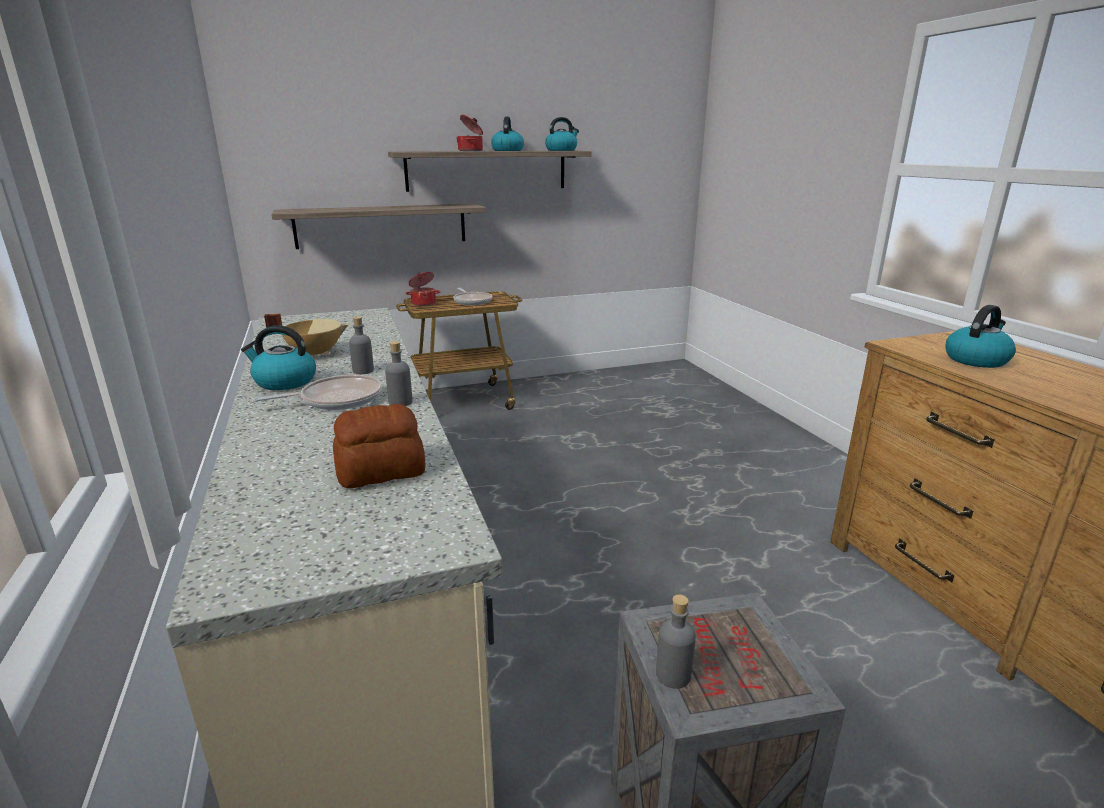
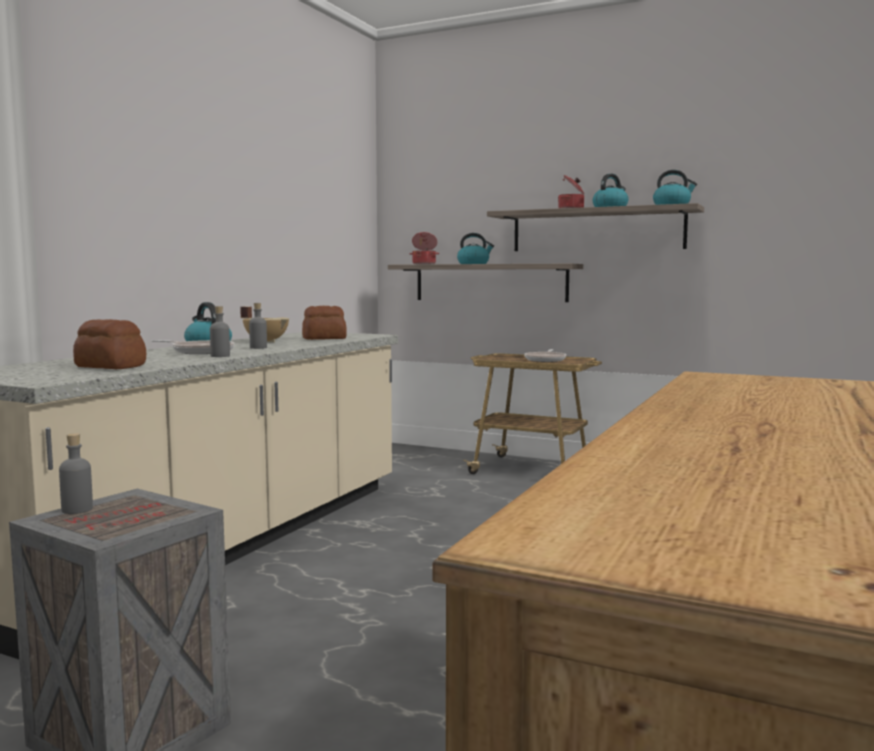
camera: 45 degrees right, 15 degrees down
cooking pot [405,272,440,306] -> cooking pot moved to [409,232,439,264]
kettle [946,305,1016,368] -> kettle moved to [457,233,494,264]
none -> bread [302,306,347,340]

